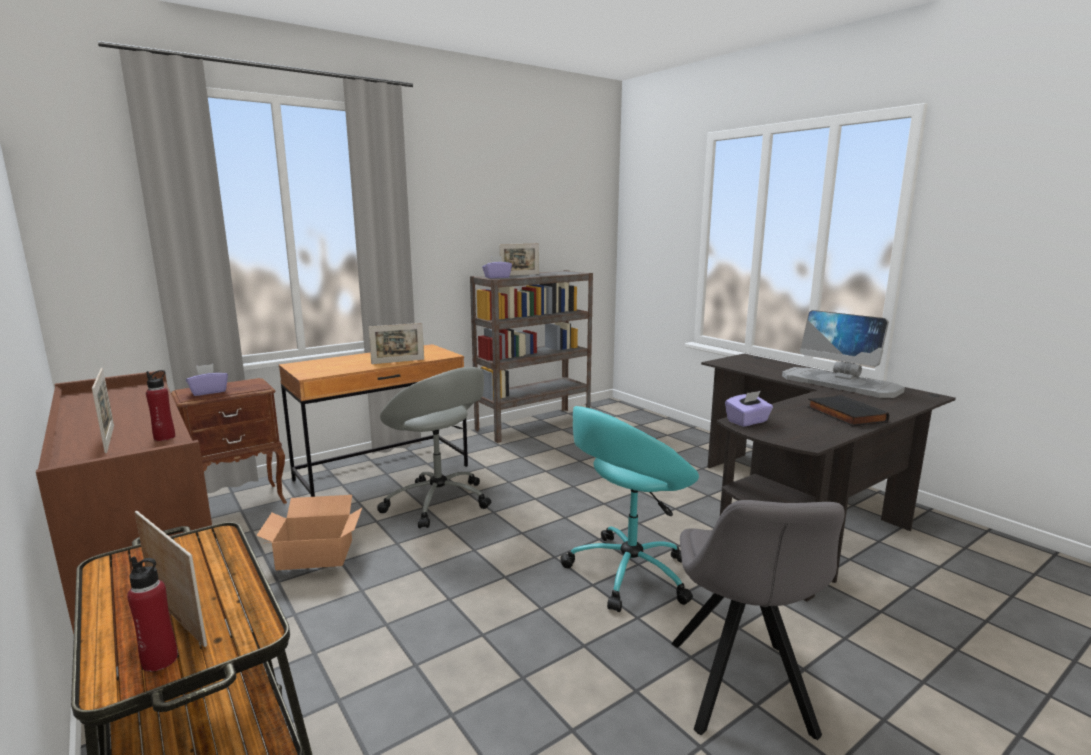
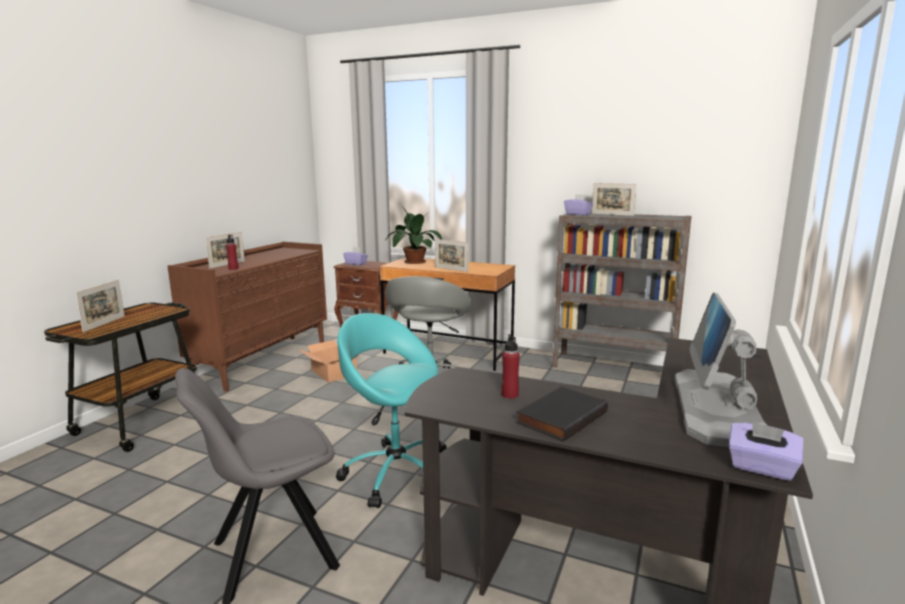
camera: 60 degrees right, 0 degrees up
red bottle [127,557,178,672] -> red bottle moved to [502,334,520,399]
purple tissue box [725,391,773,427] -> purple tissue box moved to [729,422,803,480]
none -> potted plant [386,204,443,264]

